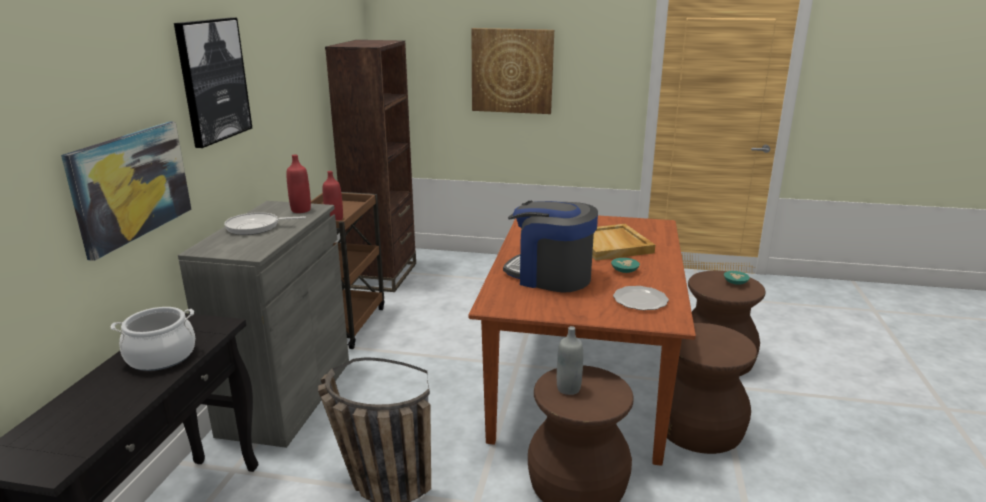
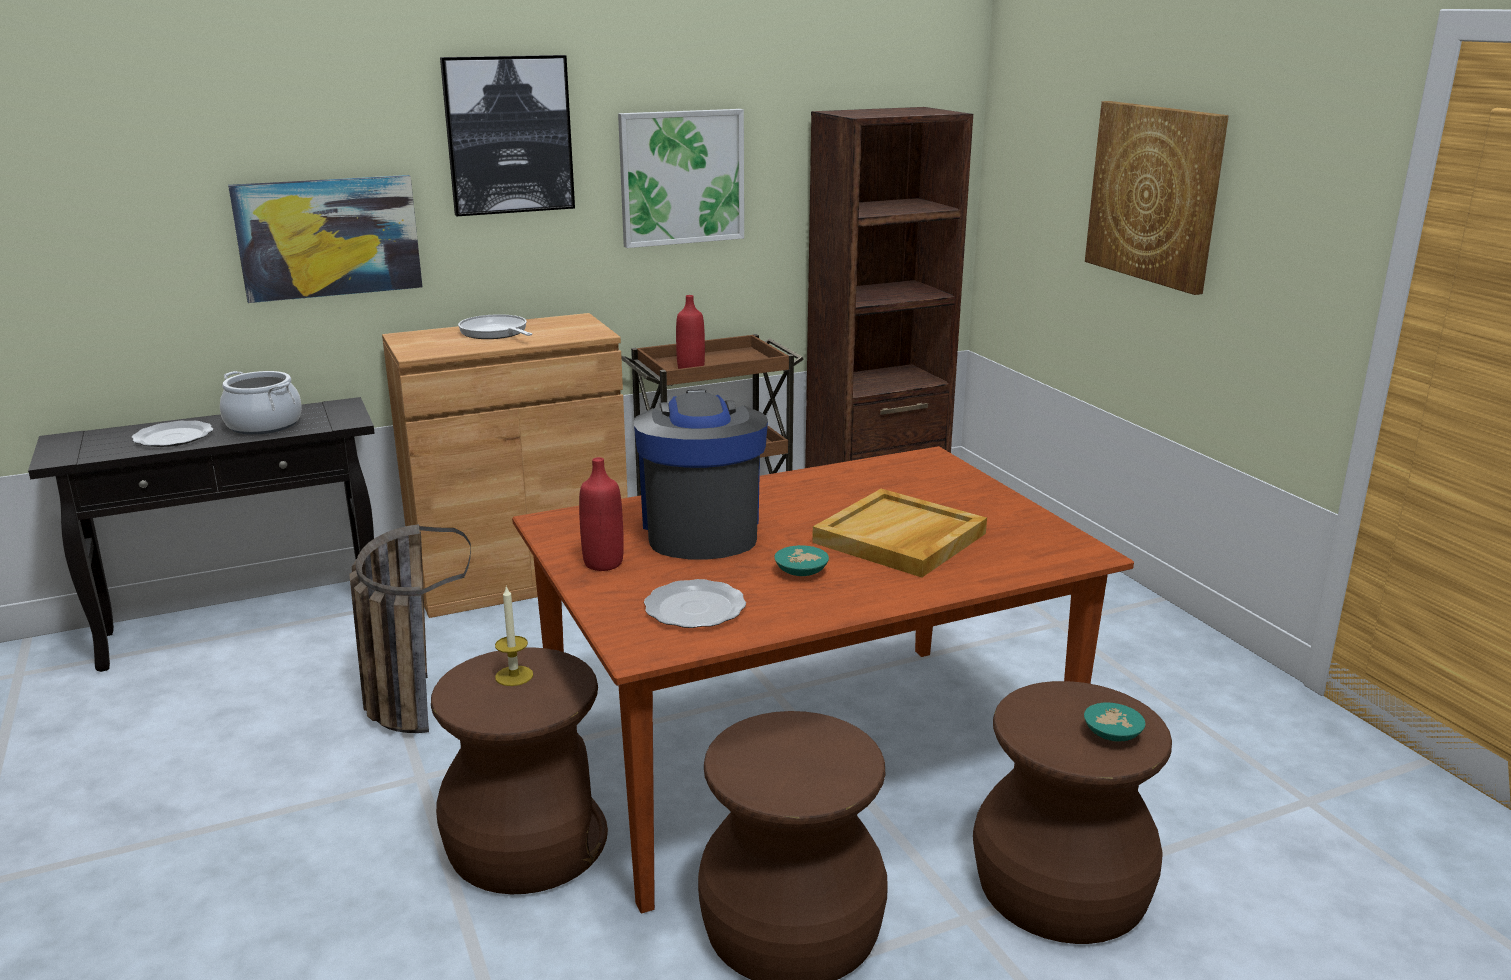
camera: 55 degrees right, 0 degrees up
grey cabinet [178,201,349,448] -> brown cabinet [382,313,628,618]
red bottle [286,154,311,213] -> red bottle moved to [579,457,624,571]
grey bottle [557,326,583,395] -> candle [495,585,533,686]
none -> plate [132,421,213,447]
none -> picture [618,109,744,248]

